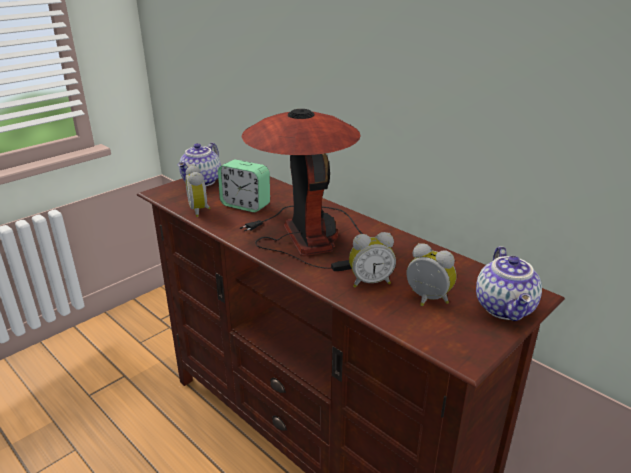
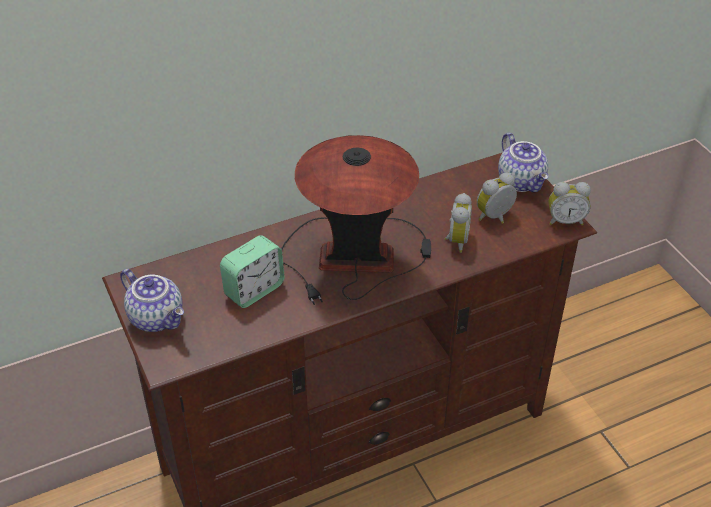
camera: 70 degrees left, 15 degrees up
alarm clock [185,165,211,217] -> alarm clock moved to [549,182,591,225]
teapot [476,246,542,321] -> teapot turned 45 degrees clockwise [498,133,549,193]

